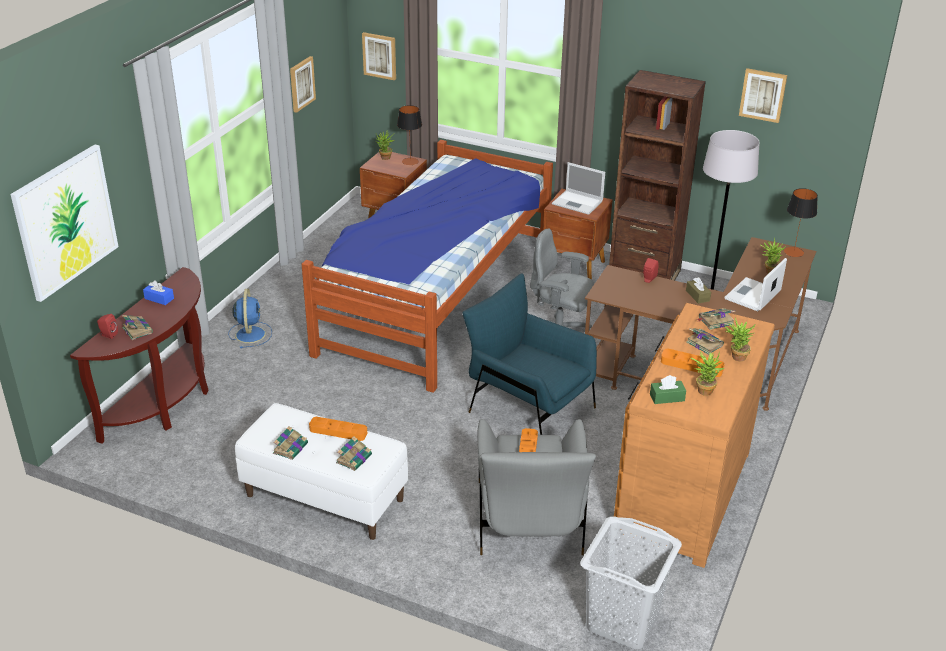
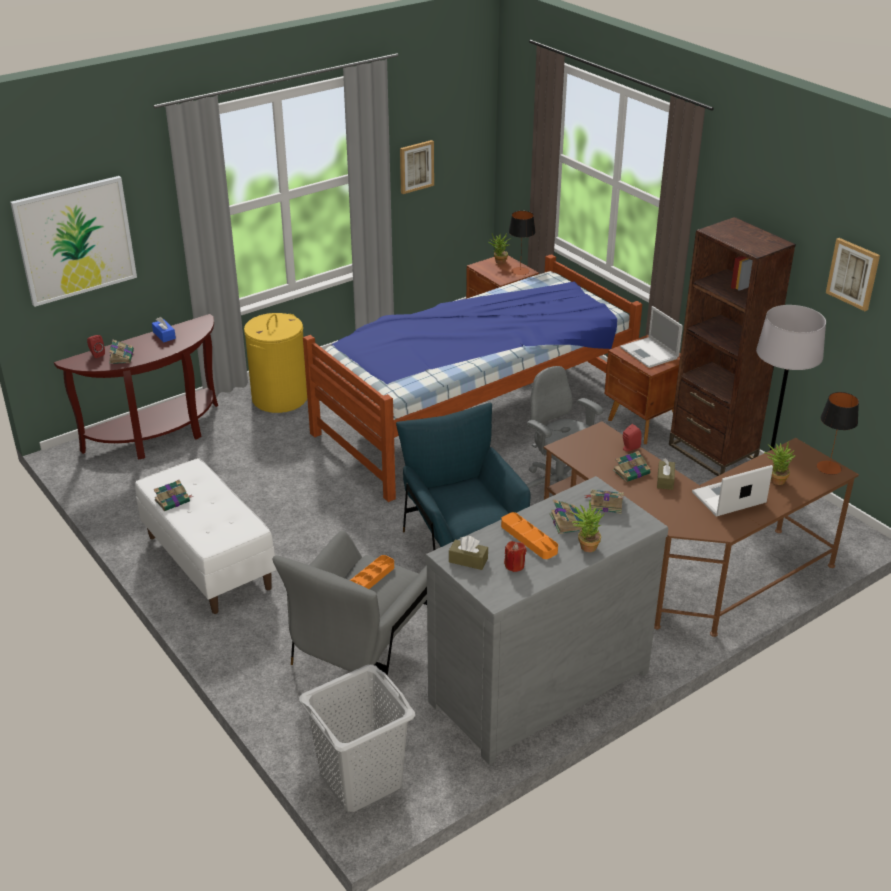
camera: 30 degrees right, 0 degrees up
blue fan [228,289,272,348] -> yellow laundry basket [244,313,307,413]
orange tray [309,417,367,441] -> none
book [336,436,372,471] -> book moved to [613,451,651,482]
picture [362,32,396,80] -> none
brown dresser [614,303,775,568] -> grey dresser [425,476,668,765]
green tissue box [650,375,686,404] -> brown tissue box [449,536,488,570]
potted plant [691,351,724,396] -> red candle [504,541,526,572]

